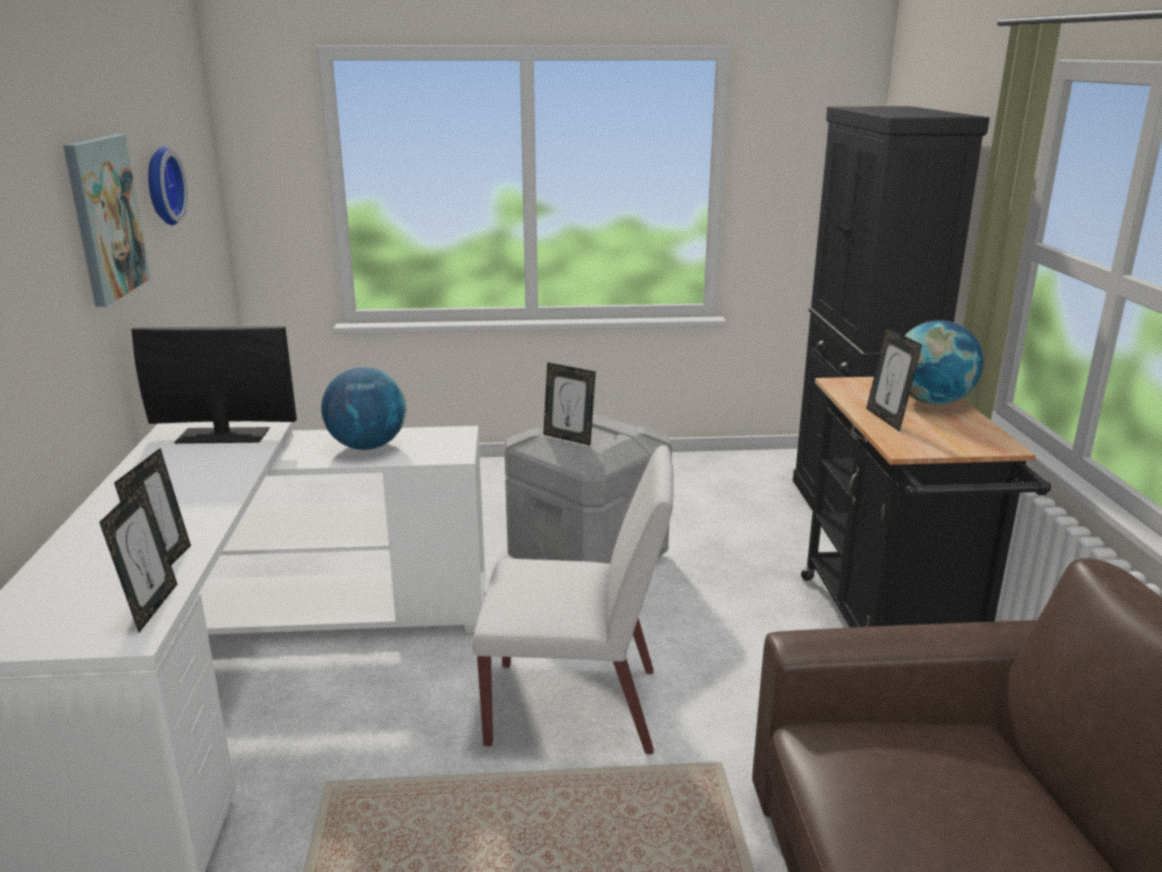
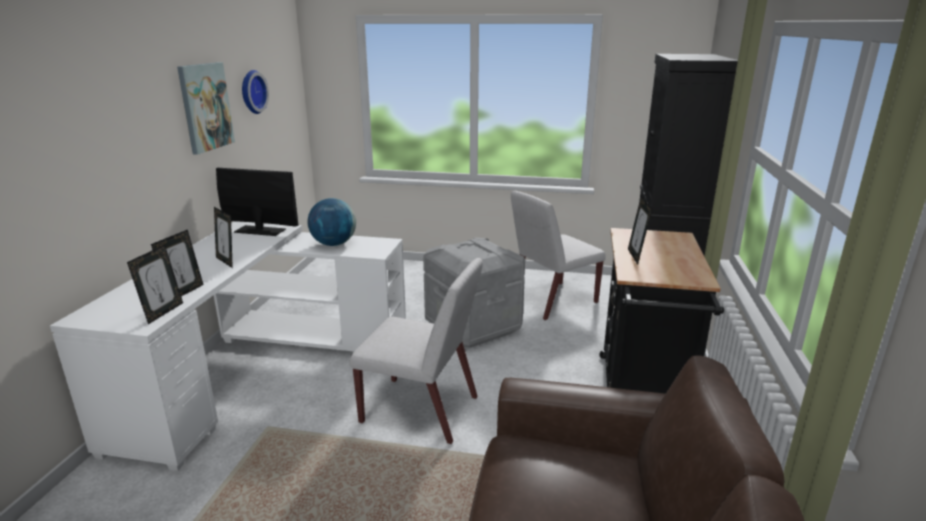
camera: 15 degrees right, 0 degrees up
picture frame [543,362,596,446] -> picture frame moved to [214,207,233,268]
globe [905,320,983,405] -> none
none -> white chair [511,191,606,320]

